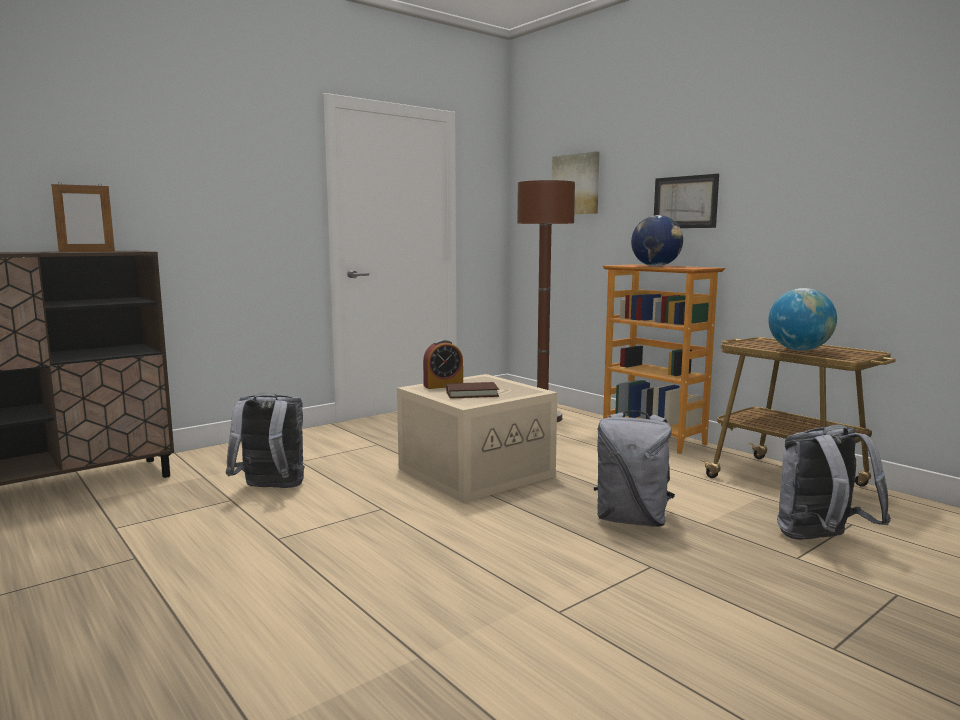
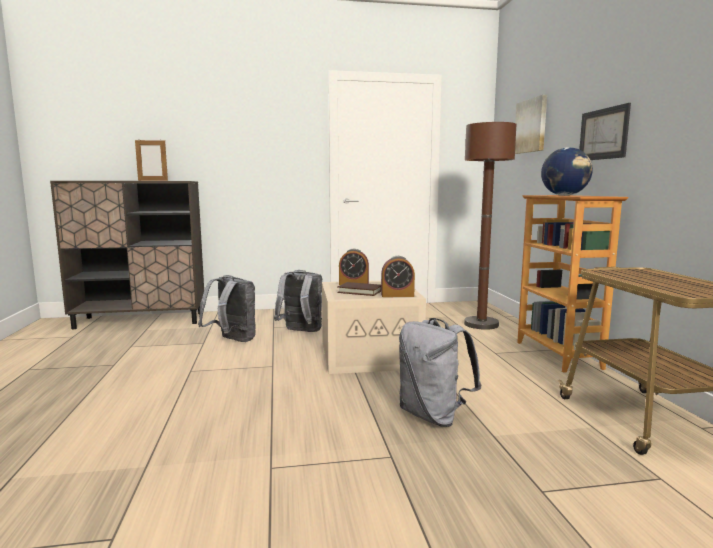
camera: 30 degrees right, 0 degrees up
globe [768,288,837,351] -> none
grey backpack [777,425,891,540] -> grey backpack moved to [274,270,322,332]
none -> alarm clock [381,256,415,297]

